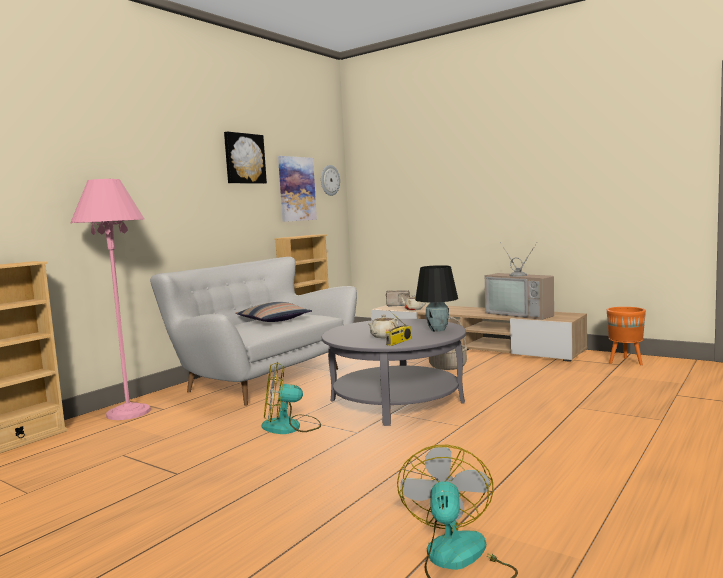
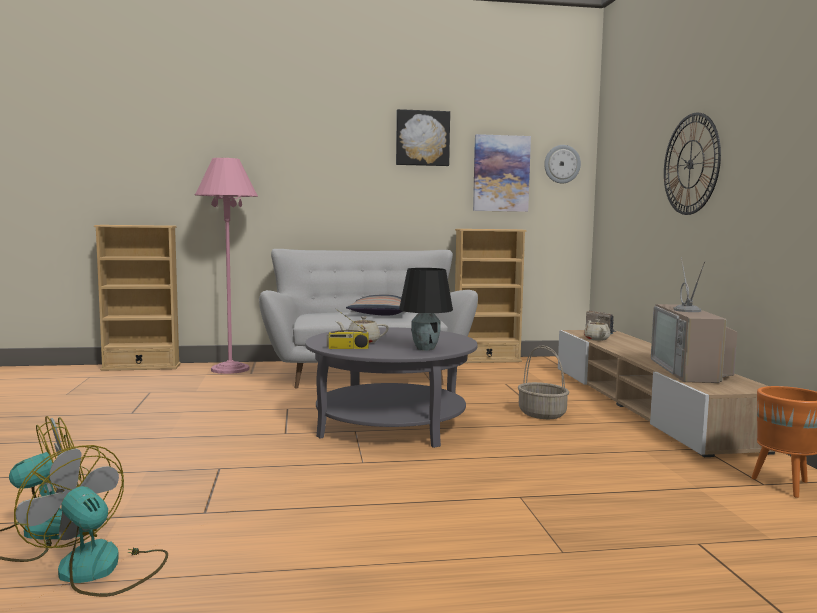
camera: 45 degrees right, 0 degrees up
fan [262,362,321,434] -> fan moved to [14,445,168,597]
none -> wall clock [664,113,721,215]

